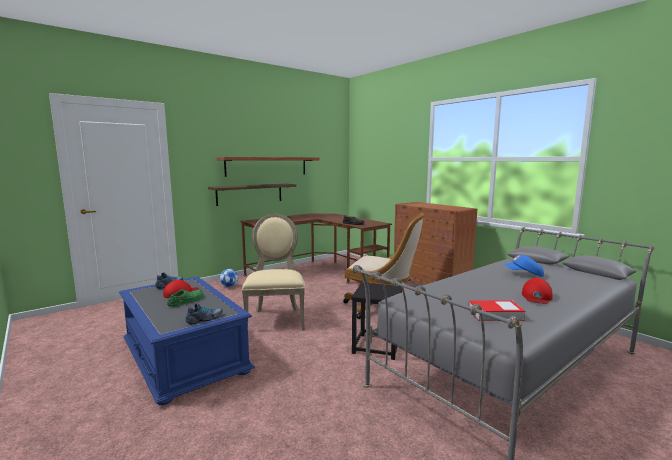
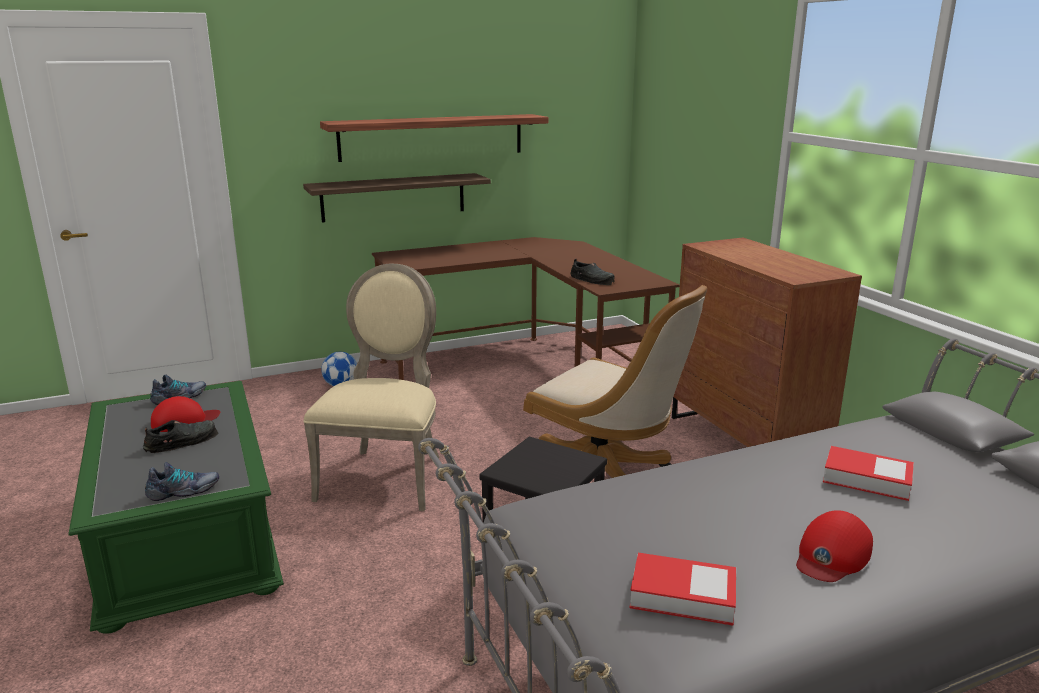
camera: 15 degrees right, 10 degrees up
blue coffee table [119,276,255,405] -> green coffee table [68,381,284,634]
green shoe [167,289,204,307] -> black shoe [143,420,218,453]
blue cap [504,255,544,277] -> book [823,446,914,501]

